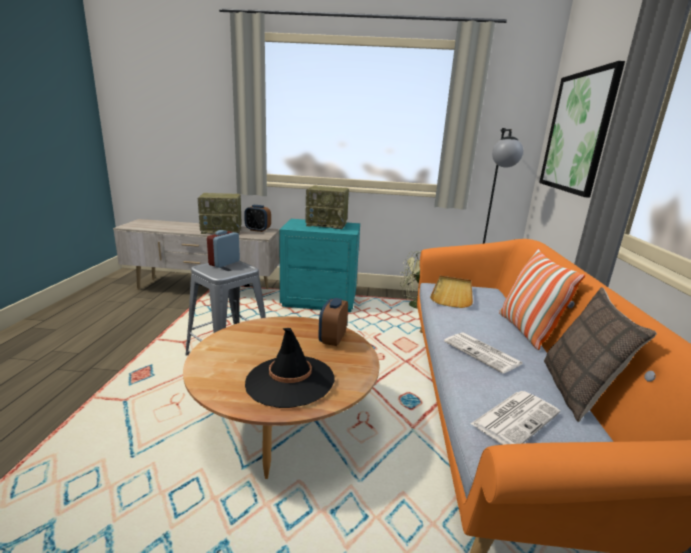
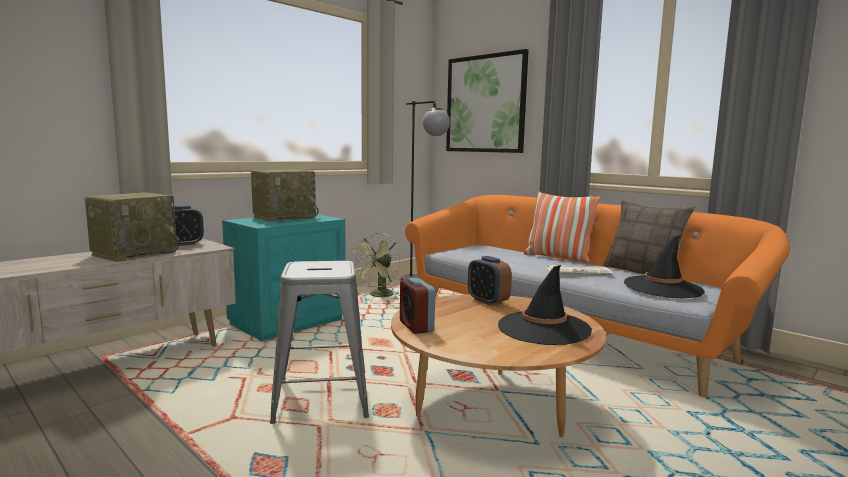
camera: 50 degrees left, 10 degrees down
alarm clock [207,230,240,268] -> alarm clock moved to [400,278,435,334]
beige tray [430,276,473,308] -> none
newspaper [471,391,560,445] -> black hat [624,234,705,298]

